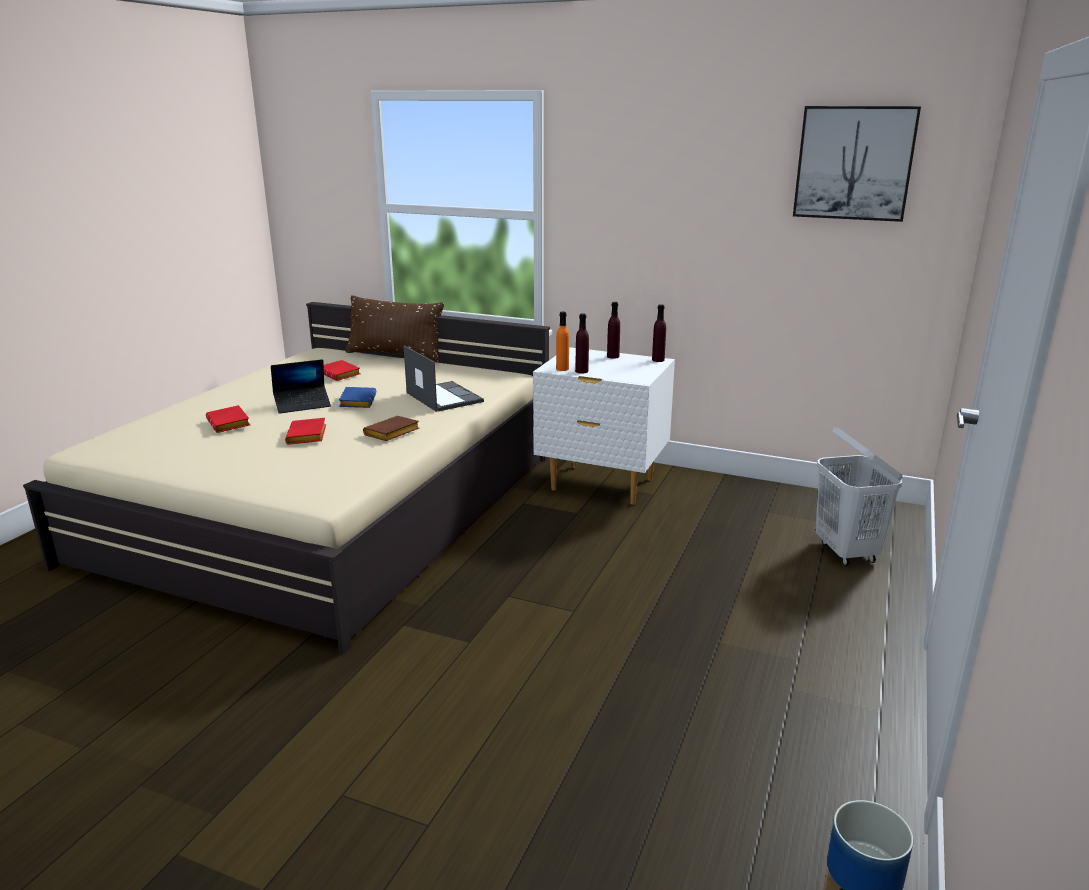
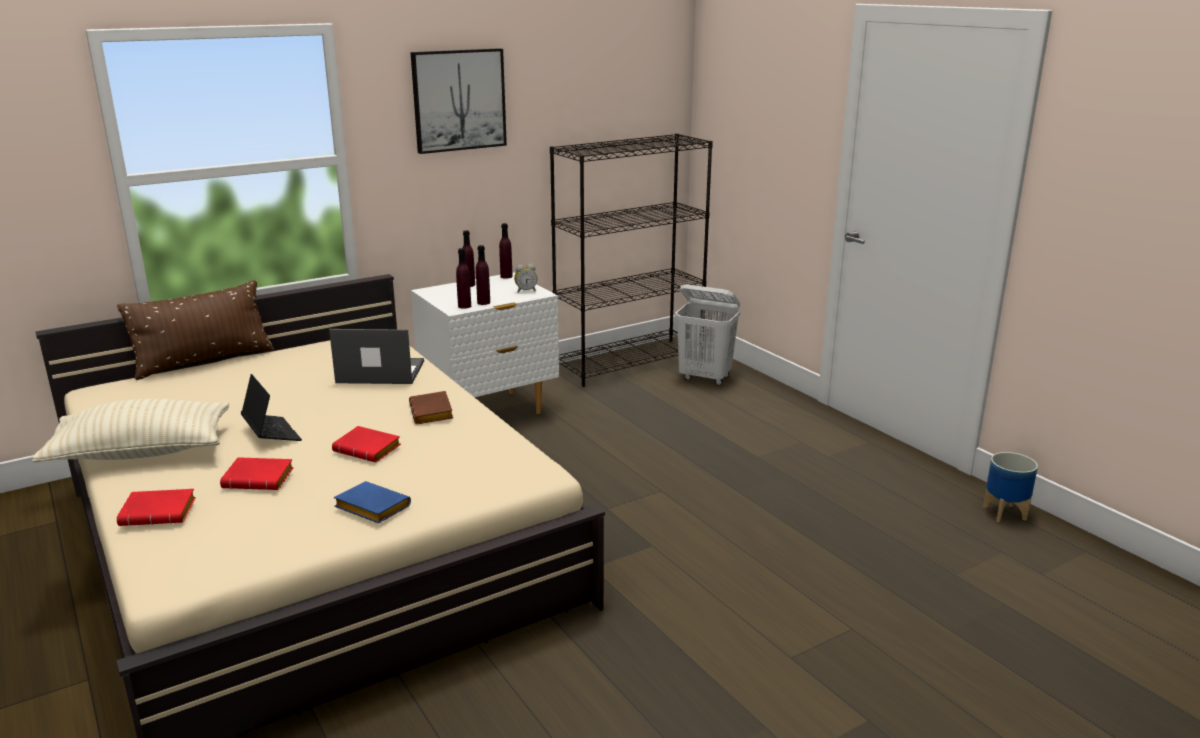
camera: 55 degrees left, 0 degrees up
laptop [271,359,331,414] -> laptop turned 45 degrees counterclockwise [241,374,302,441]
red book [324,360,361,381] -> red book moved to [117,489,196,526]
blue book [339,387,376,408] -> blue book moved to [334,481,411,523]
orange bottle [556,312,569,371] -> purple bottle [456,248,471,309]
picture [793,106,921,222] -> picture moved to [411,48,507,154]
none -> beige pillow [32,399,230,463]
none -> alarm clock [514,264,537,293]
none -> black bookcase [550,133,713,387]

